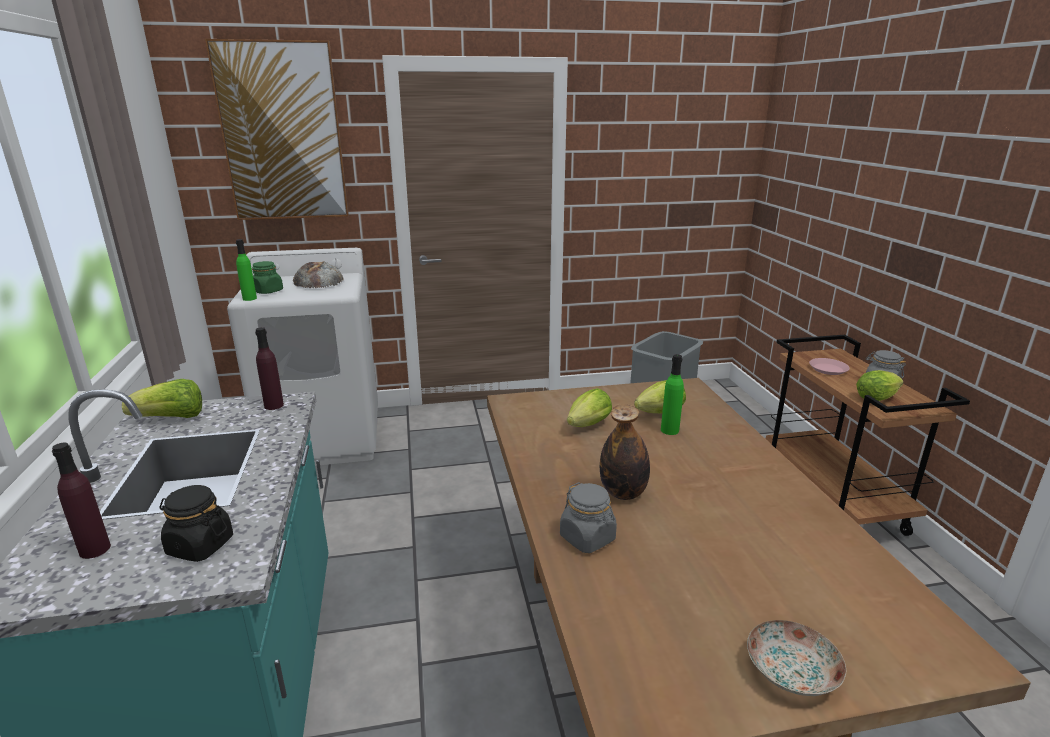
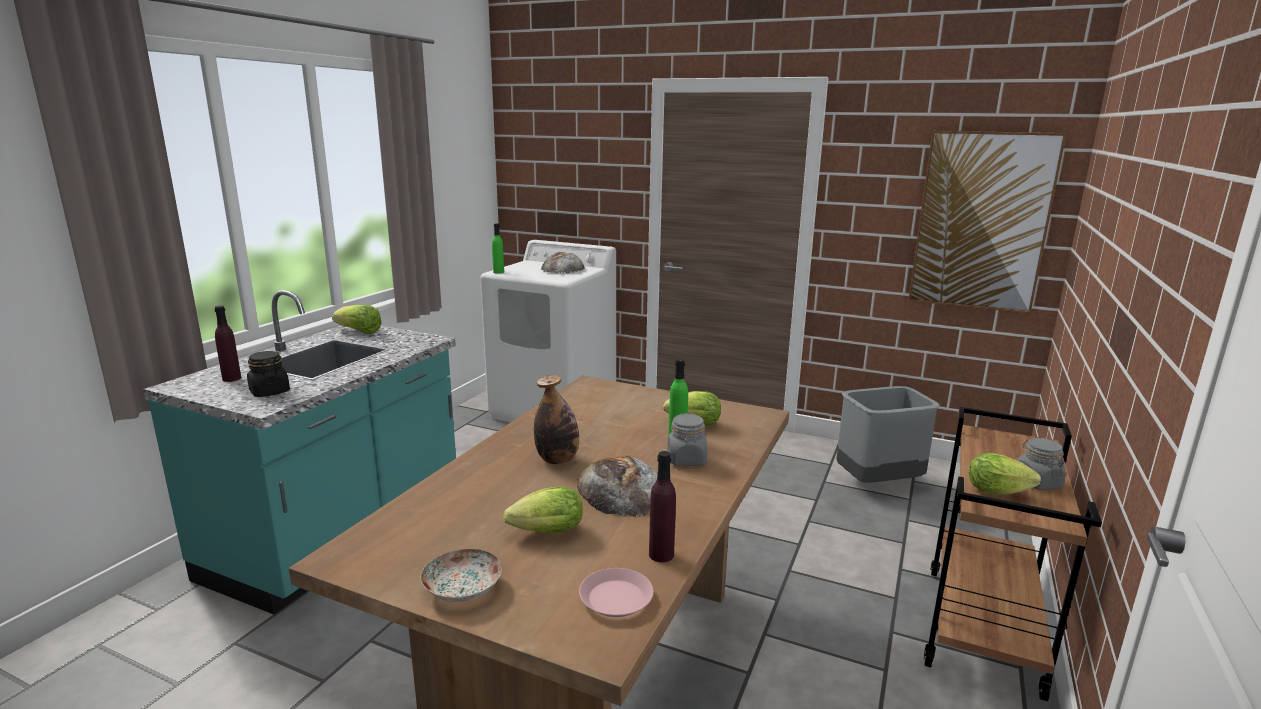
camera: 35 degrees right, 5 degrees down
picture [205,39,349,220] -> picture moved to [908,131,1067,314]
green jar [252,261,283,294] -> none
purple bottle [255,327,284,410] -> purple bottle moved to [649,451,676,562]
grey jar [560,482,617,553] -> grey jar moved to [667,413,708,466]
lettuce [567,388,612,427] -> lettuce moved to [503,487,583,533]
pink plate [809,358,850,375] -> pink plate moved to [579,568,654,617]
none -> bread [577,455,658,517]

